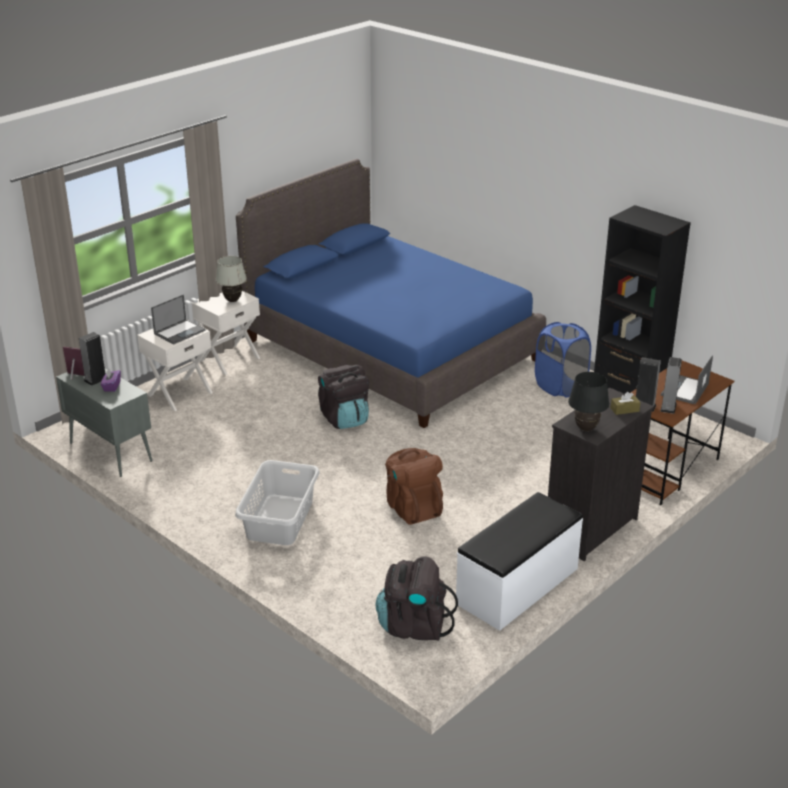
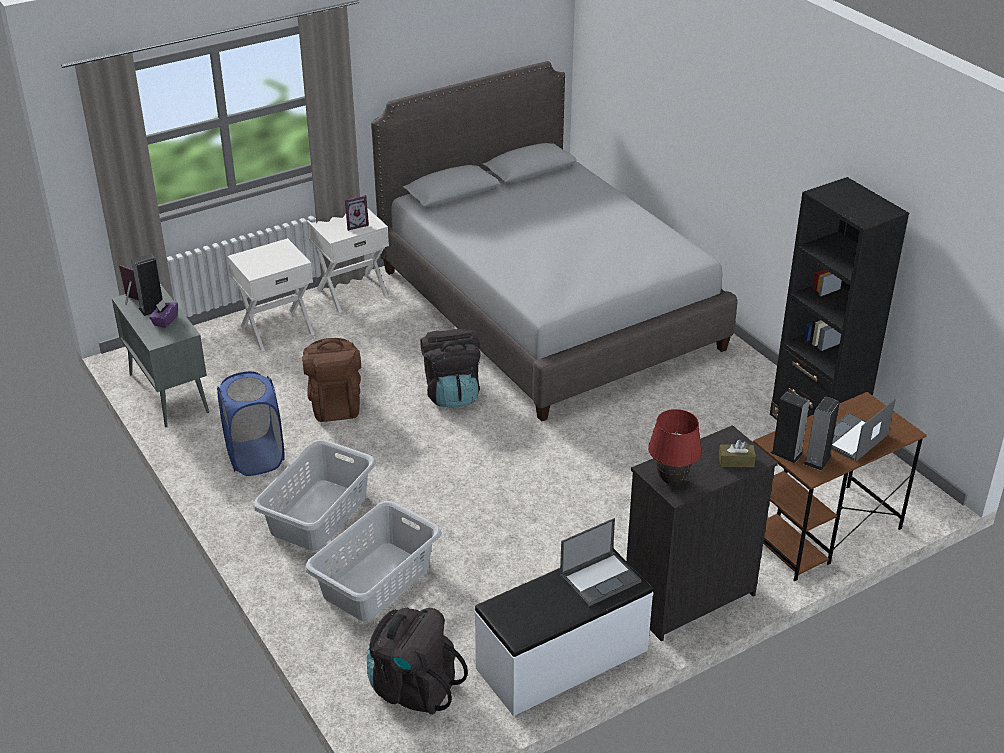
camera: 15 degrees right, 5 degrees up
laptop [151,294,206,345] -> laptop moved to [560,518,641,607]
white table lamp [216,256,247,302] -> picture frame [345,195,369,231]
blue bed [236,159,546,428] -> grey bed [371,61,737,422]
brown backpack [385,448,443,525] -> brown backpack moved to [302,338,361,422]
blue laundry basket [535,322,591,398] -> blue laundry basket moved to [217,371,285,476]
black table lamp [568,372,609,431] -> red table lamp [648,409,702,485]
none -> grey laundry basket [305,501,441,621]

